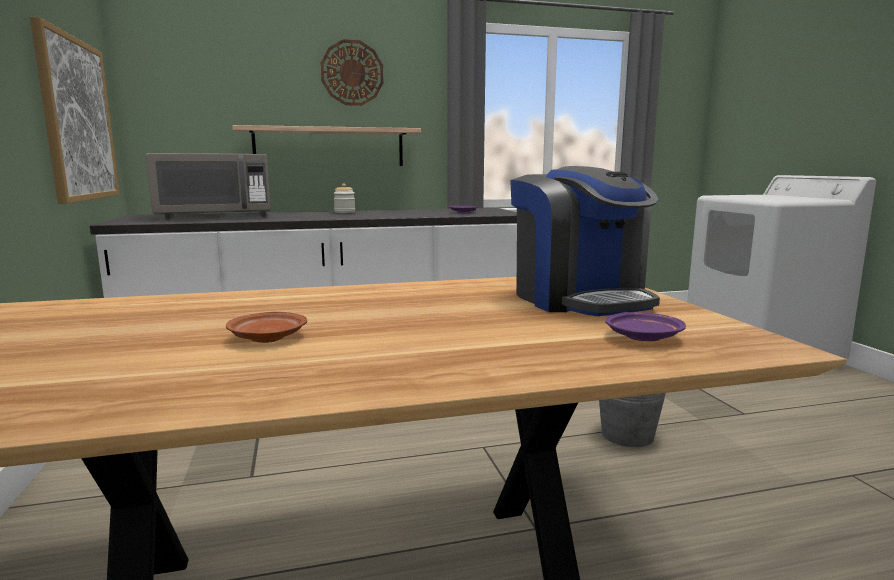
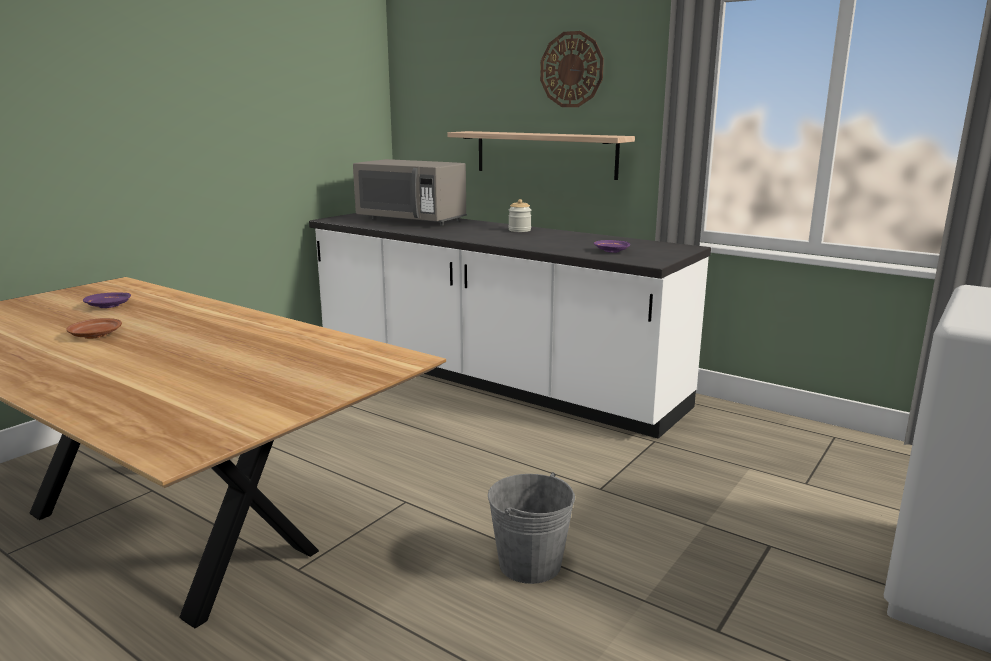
camera: 50 degrees right, 5 degrees up
picture [30,17,120,204] -> none
coffee machine [510,166,660,316] -> none
purple plate [605,312,686,341] -> purple plate moved to [83,292,131,308]

